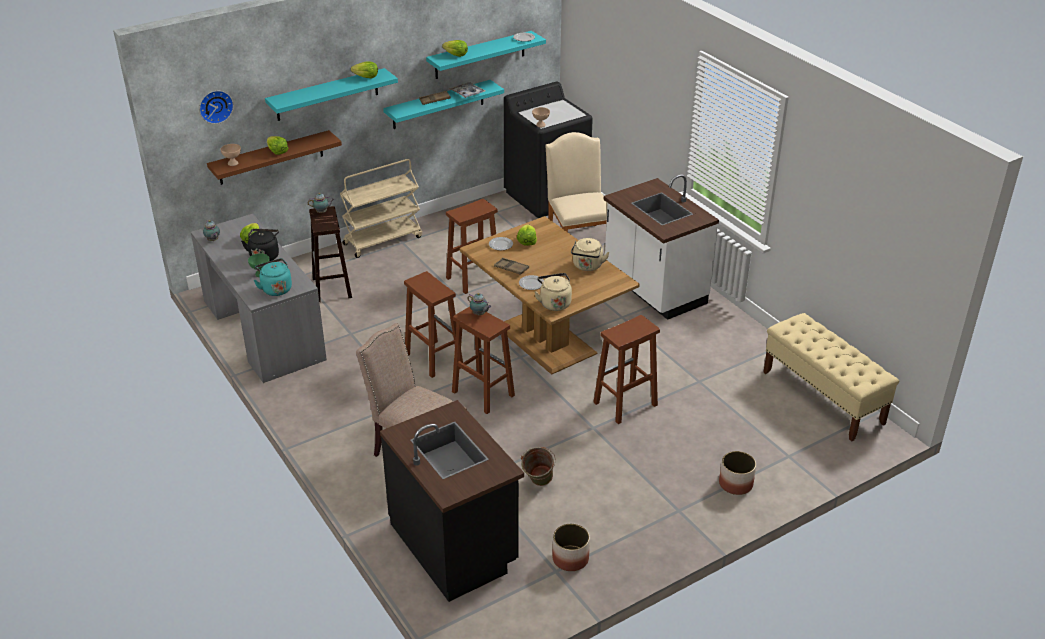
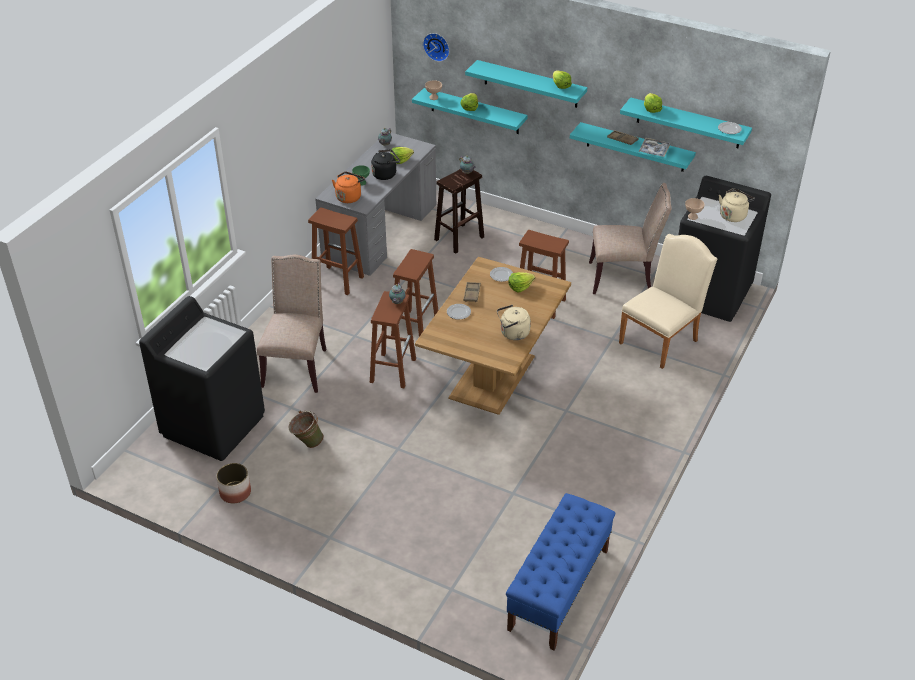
camera: 60 degrees right, 5 degrees up
brown shelf [207,130,342,185] -> turquoise shelf [412,88,528,134]
turquoise kettle [254,258,292,296] -> orange kettle [332,172,365,203]
beige cart [340,159,422,258] -> none
black counter [380,400,524,602] -> black washing machine [139,296,265,461]
beige kettle [535,273,572,311] -> beige kettle moved to [719,188,755,222]
brown stool [593,315,660,424] -> brown stool moved to [308,207,364,295]
white counter [604,174,719,320] -> none
planter [719,451,756,495] -> none
beige bench [763,313,899,441] -> blue bench [506,493,615,651]
none -> beige chair [589,183,672,294]

